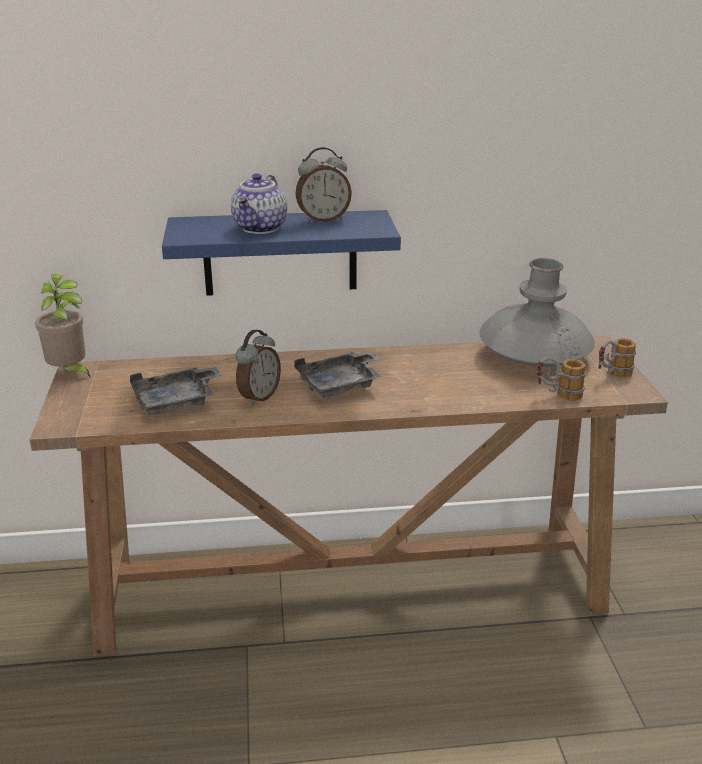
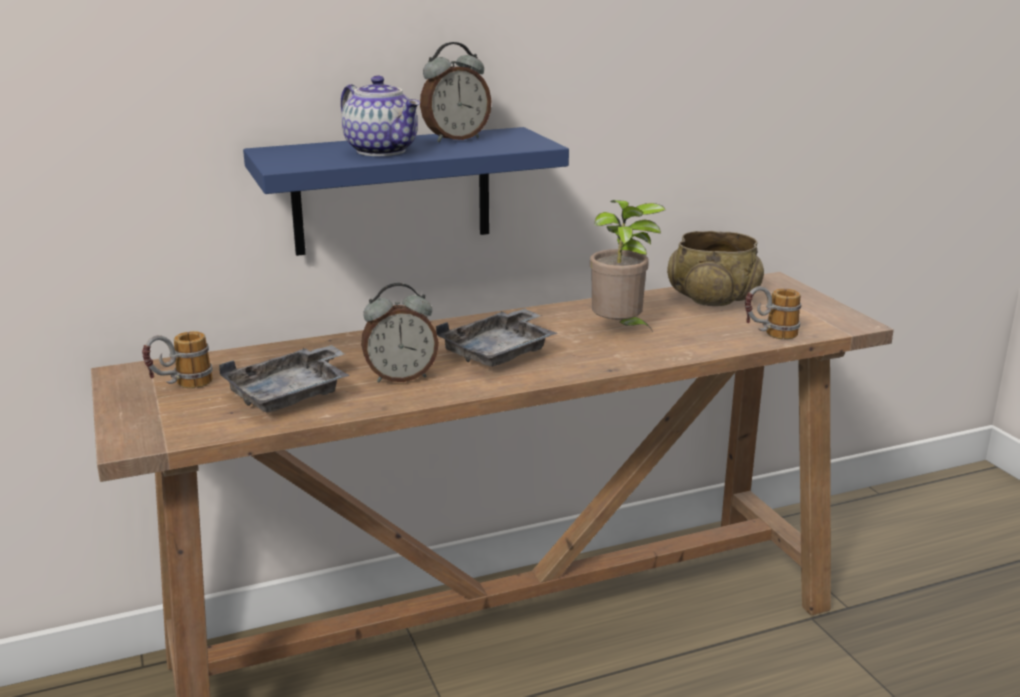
camera: 15 degrees left, 5 degrees down
potted plant [35,274,91,379] -> potted plant moved to [590,200,665,333]
teapot [231,173,287,234] -> teapot turned 45 degrees counterclockwise [341,76,420,156]
alarm clock [235,329,281,406] -> alarm clock turned 60 degrees clockwise [361,283,439,382]
grey vase [480,258,595,367] -> beige bowl [667,231,764,306]
mug [598,338,636,378] -> mug moved to [142,331,213,388]

